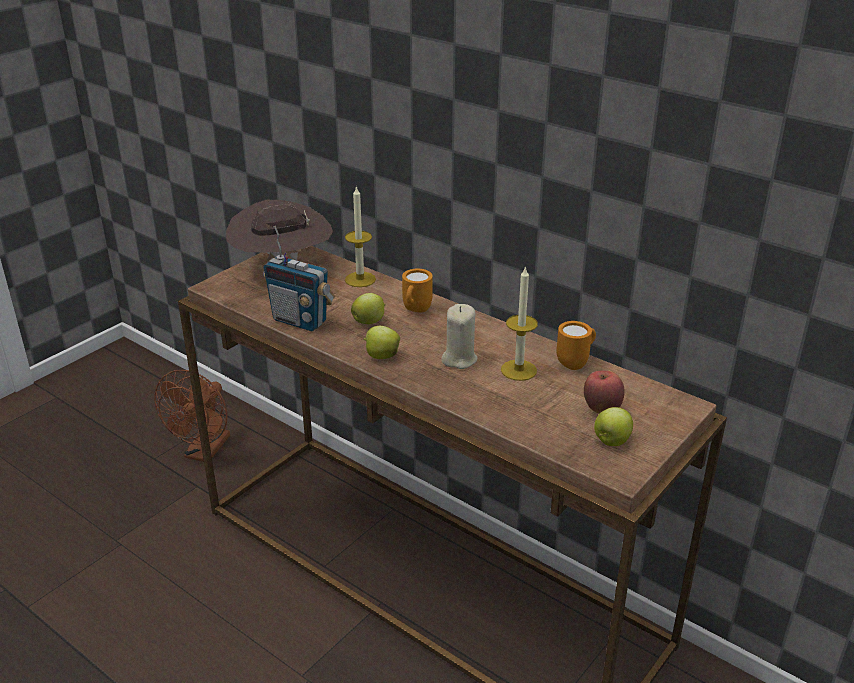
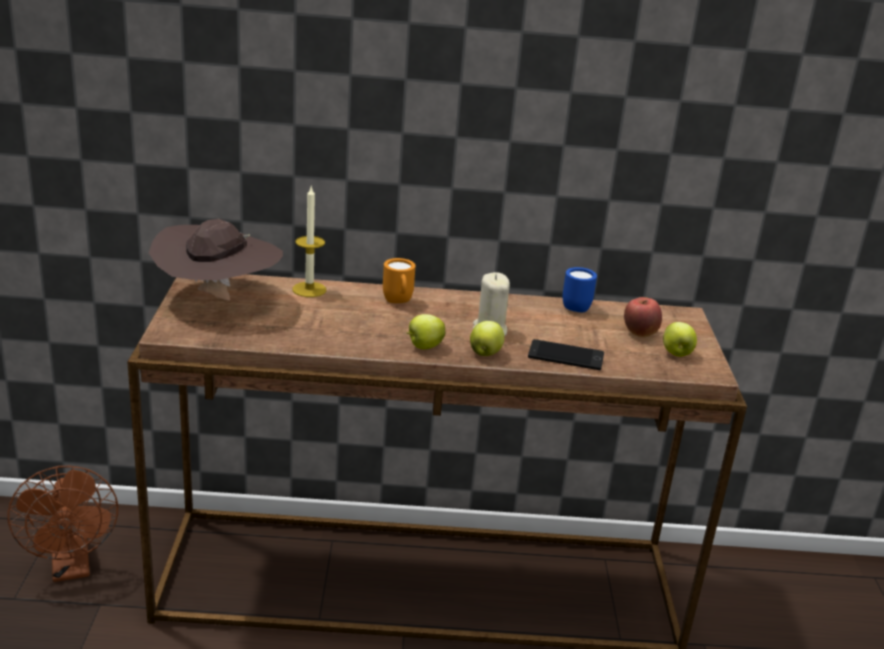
camera: 40 degrees left, 5 degrees down
radio [263,226,335,331] -> none
apple [351,293,386,324] -> apple moved to [470,321,504,356]
candle [501,266,538,381] -> none
orange mug [557,321,596,370] -> blue mug [563,267,597,313]
none -> phone [528,339,604,370]

